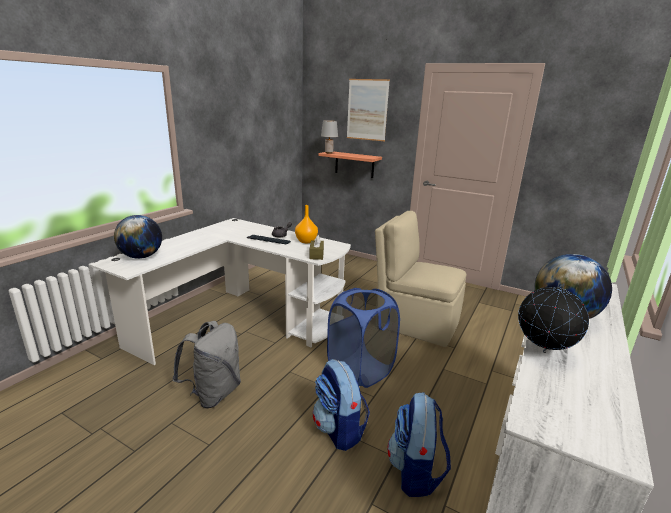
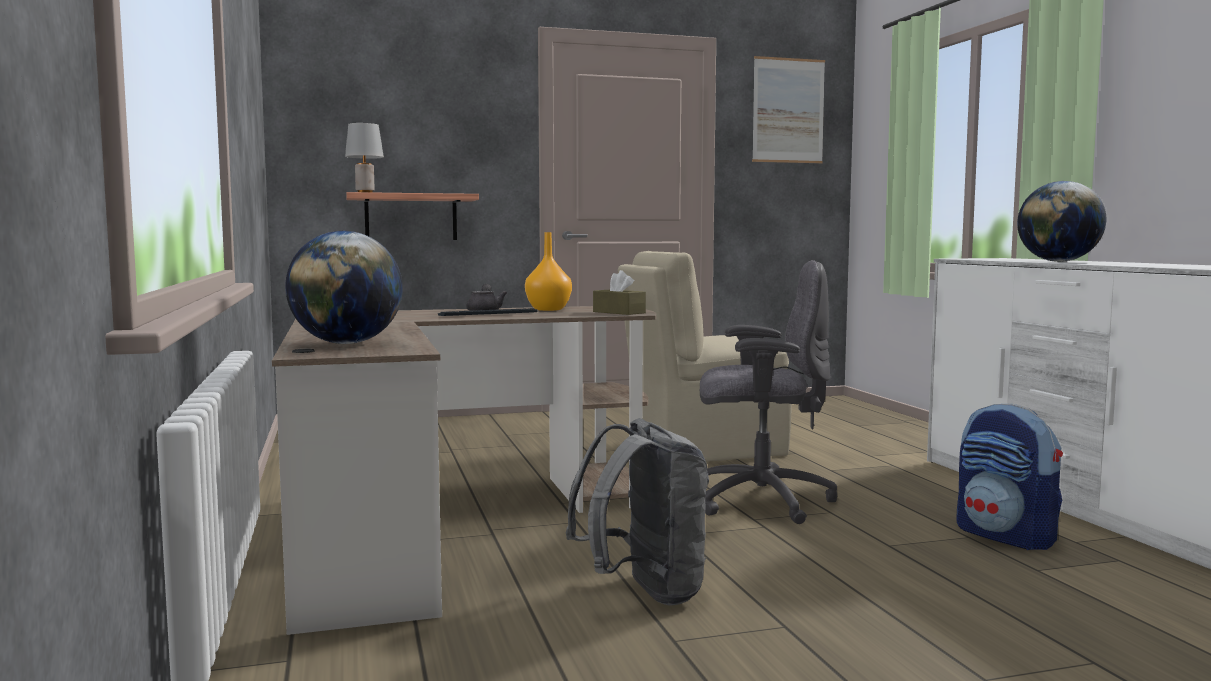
camera: 45 degrees left, 15 degrees down
white desk [89,218,351,365] -> brown desk [272,306,656,635]
backpack [313,359,370,451] -> none
blue laundry basket [327,288,400,388] -> grey office chair [700,260,837,524]
picture [347,79,390,141] -> picture moved to [752,56,825,163]
globe [518,283,589,353] -> none

